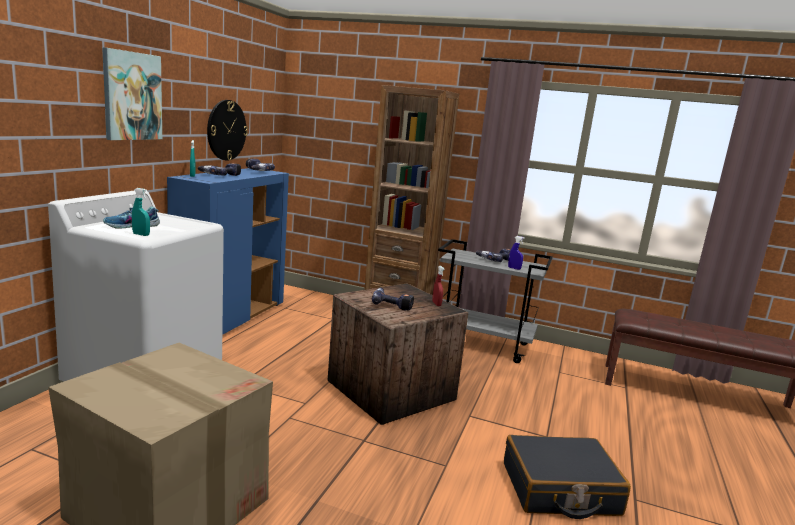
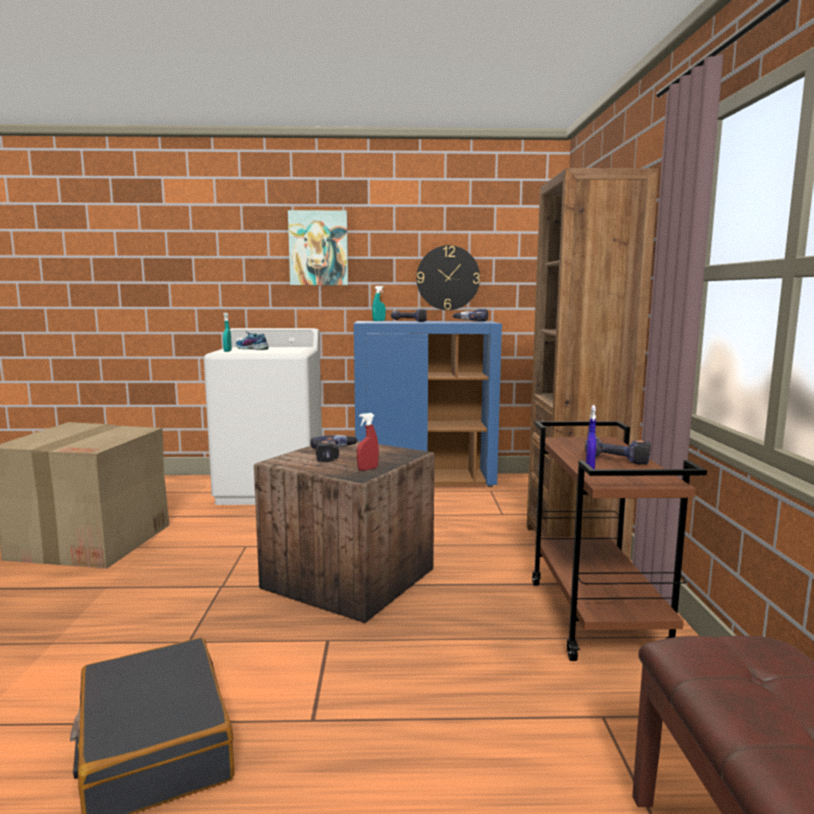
camera: 70 degrees right, 5 degrees down
grey cart [438,239,553,363] -> brown cart [532,421,707,661]

